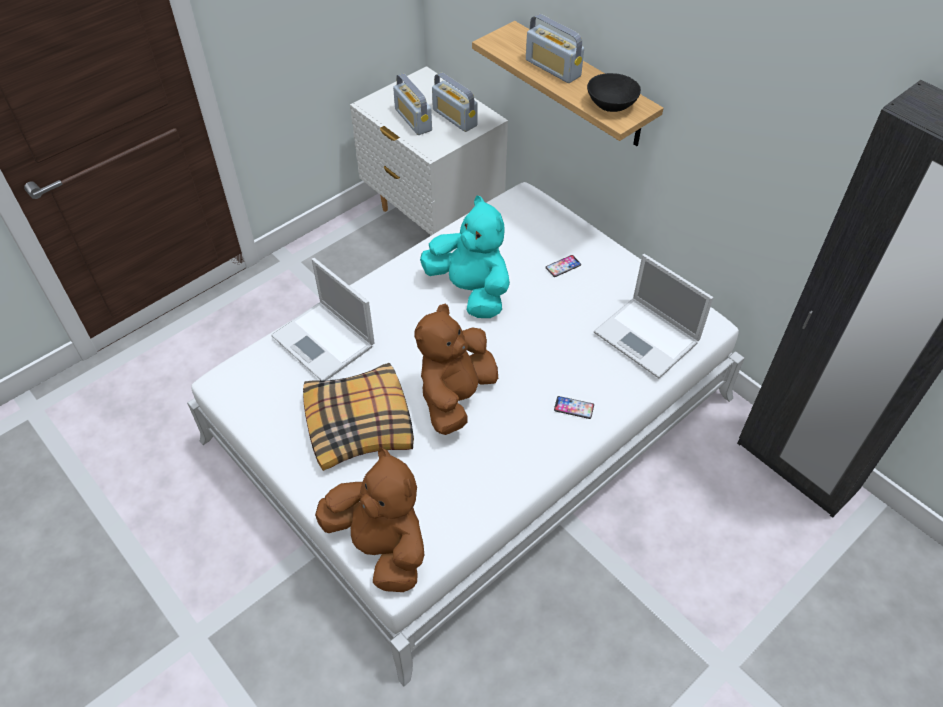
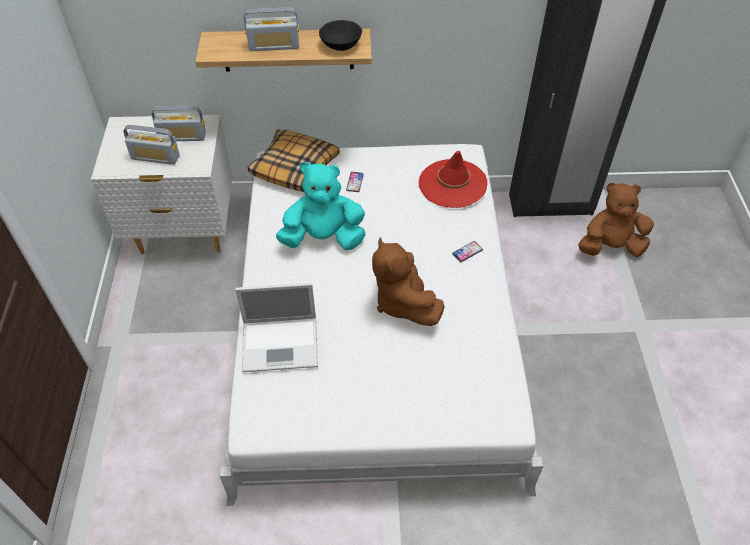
camera: 50 degrees left, 0 degrees up
pillow [303,363,414,471] -> pillow moved to [248,129,340,192]
brown plush toy [315,447,425,592] -> brown plush toy moved to [578,182,654,257]
laptop [594,254,713,378] -> red hat [419,151,487,208]

